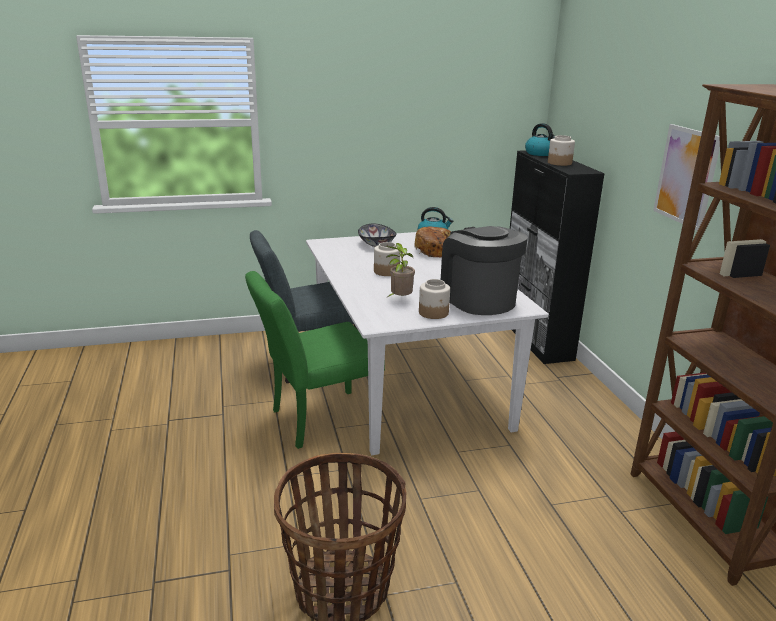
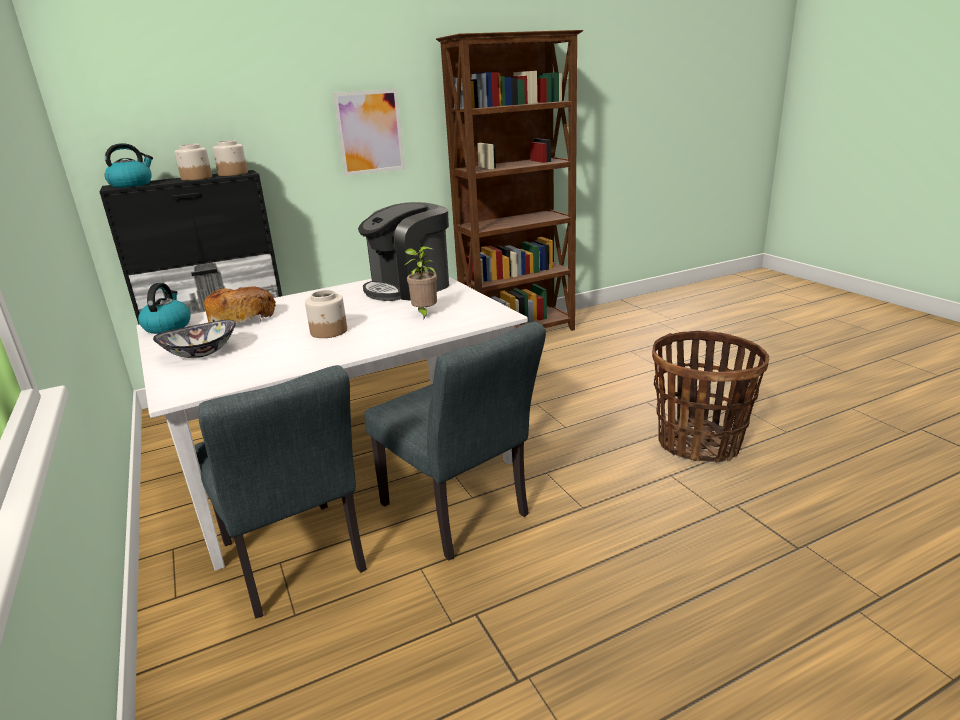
camera: 100 degrees left, 0 degrees up
green chair [245,271,385,449] -> grey chair [364,322,546,560]
jar [419,279,450,319] -> jar moved to [212,140,248,176]

